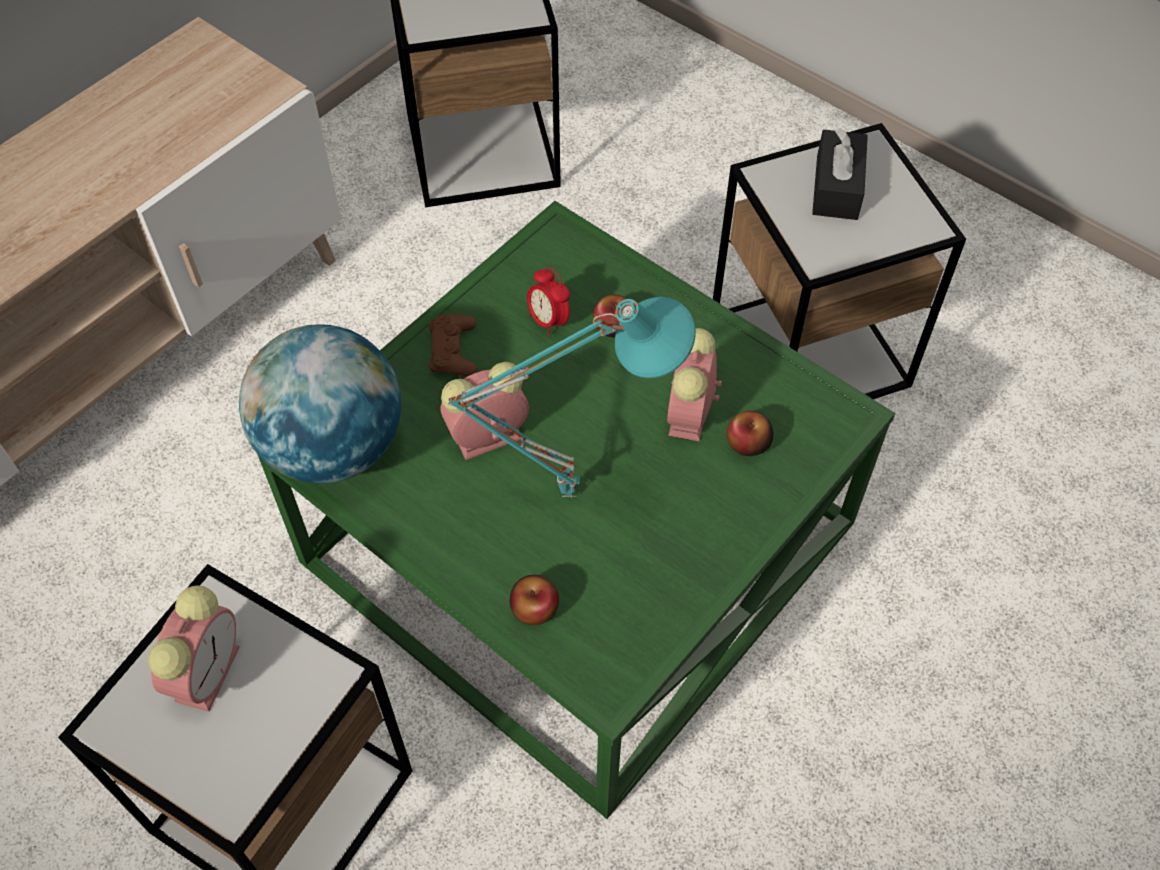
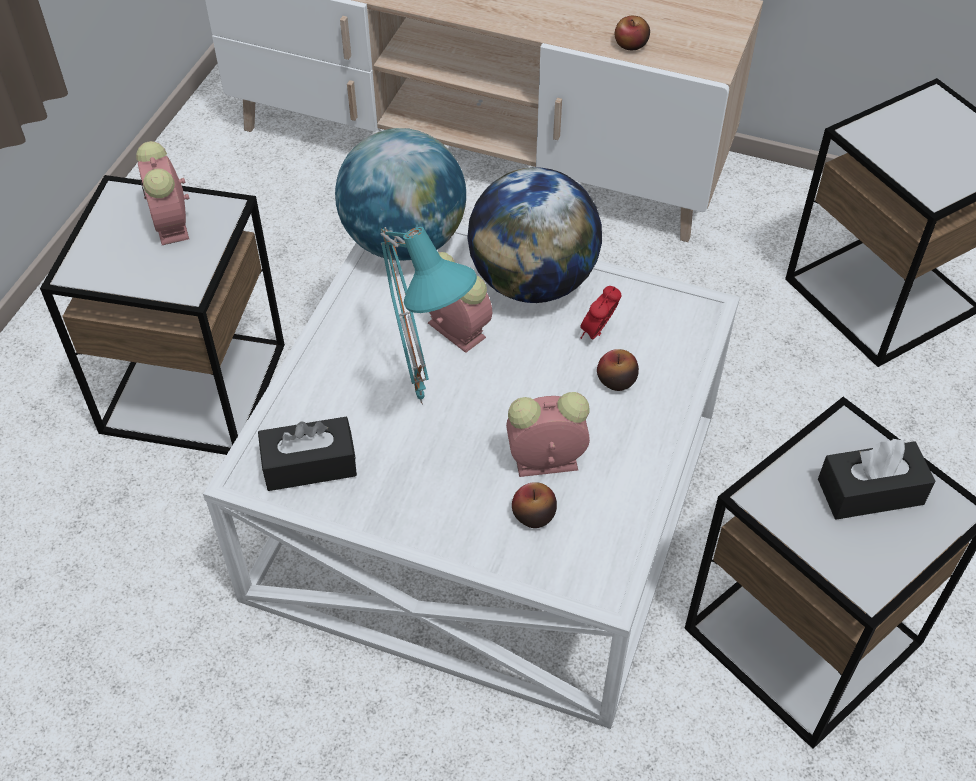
camera: 70 degrees right, 5 degrees down
alarm clock [148,585,240,712] -> alarm clock turned 75 degrees clockwise [136,141,189,245]
green coffee table [258,201,895,819] -> white coffee table [203,224,740,729]
brown game controller [429,314,478,377] -> globe [467,167,602,303]
apple [509,575,559,625] -> apple moved to [615,16,650,50]
none -> black tissue box [258,417,357,491]

